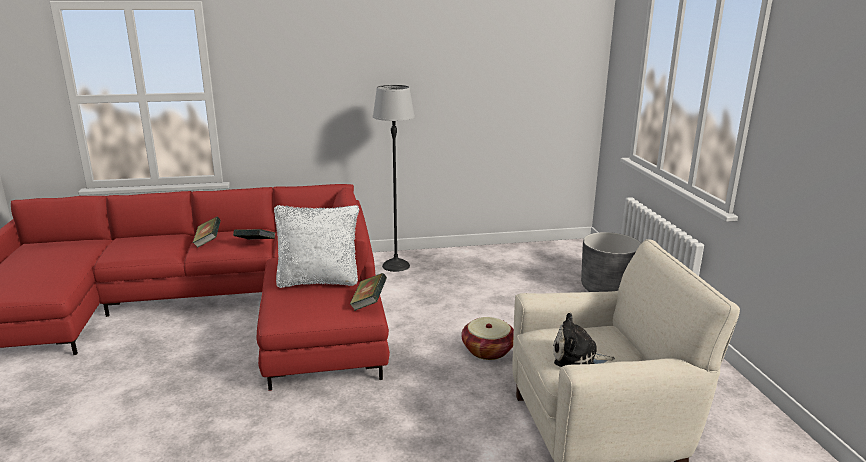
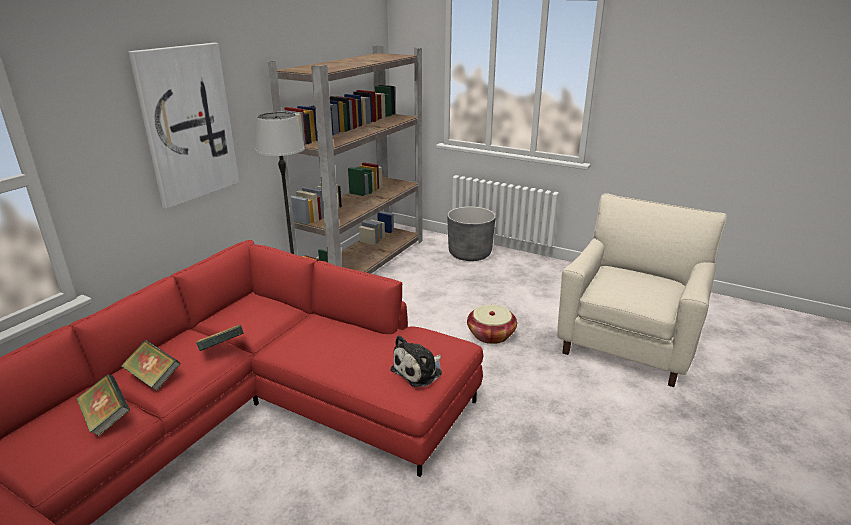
camera: 50 degrees left, 5 degrees up
white pillow [274,205,359,288] -> none
book [349,273,387,311] -> book moved to [77,374,130,437]
plush toy [553,313,615,367] -> plush toy moved to [390,335,442,387]
none -> picture [128,43,239,209]
none -> brown bookcase [268,46,422,274]

